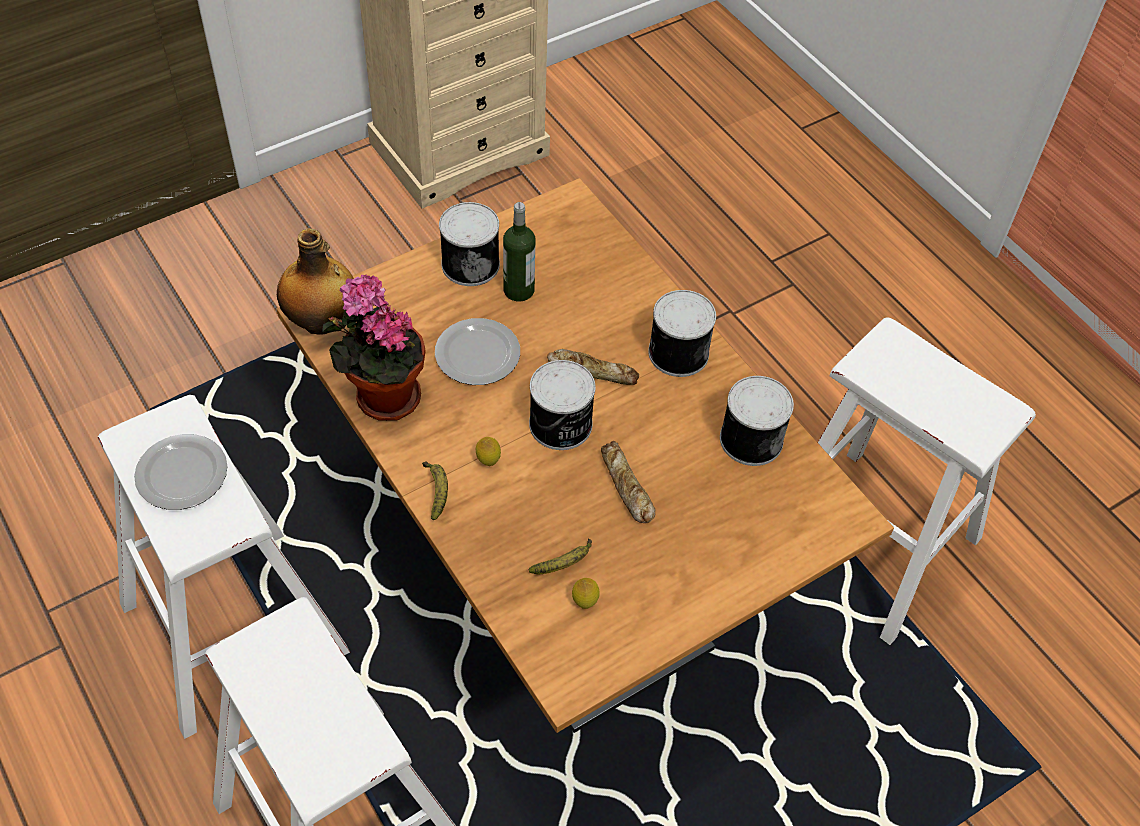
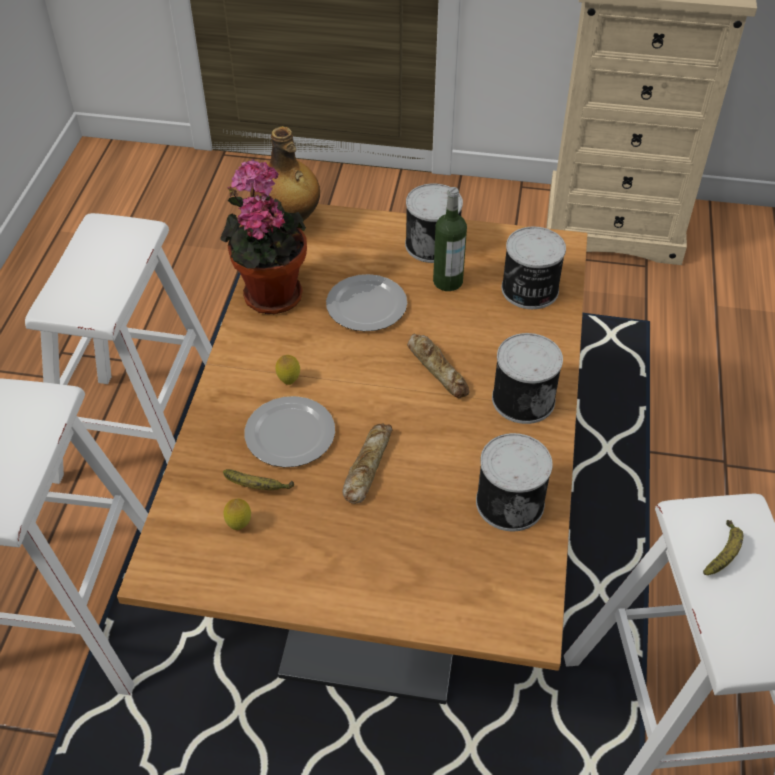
camera: 45 degrees right, 5 degrees down
plate [134,434,228,510] -> plate moved to [244,396,335,467]
banana [422,462,448,520] -> banana moved to [703,520,743,575]
can [529,360,596,450] -> can moved to [501,227,566,309]

